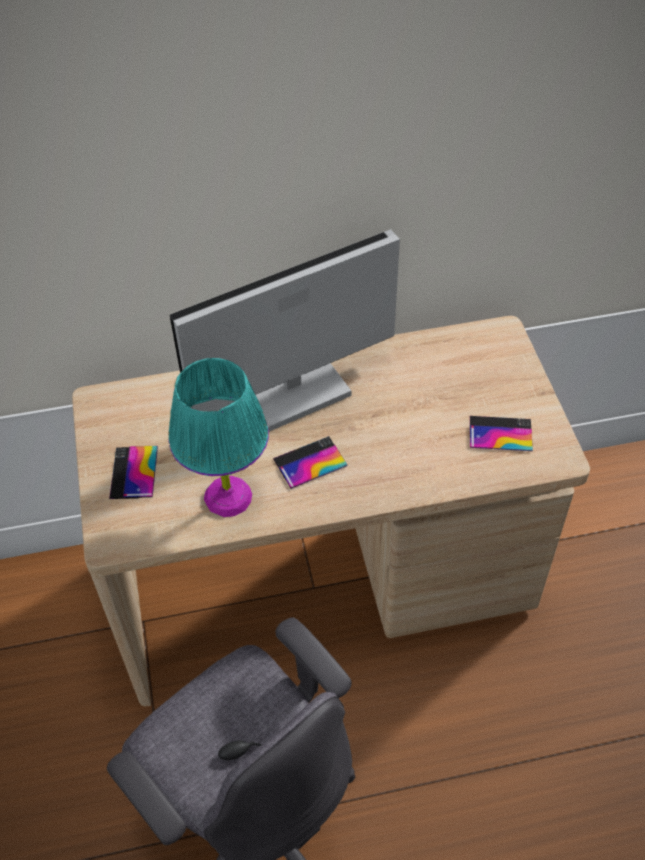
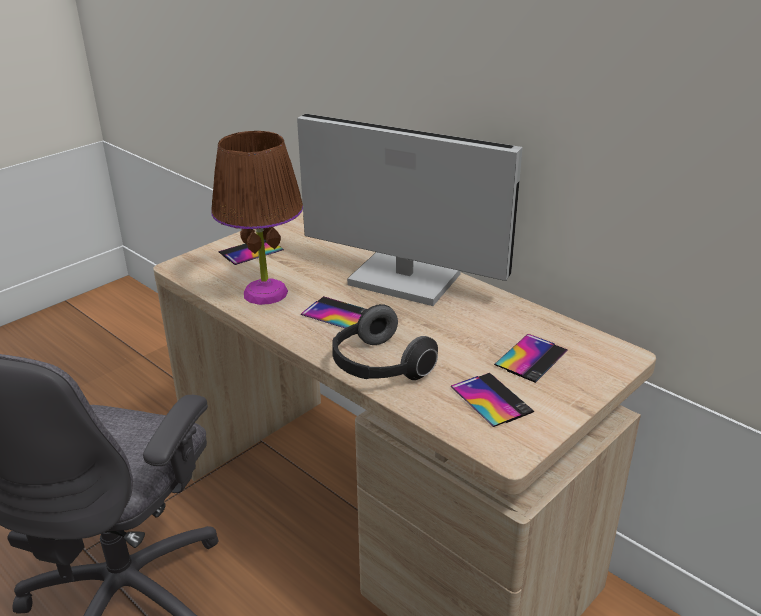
camera: 55 degrees right, 20 degrees down
turquoise table lamp [168,358,269,517] -> brown table lamp [212,131,303,305]
none -> headphones [332,304,438,380]
none -> phone [494,334,568,383]

